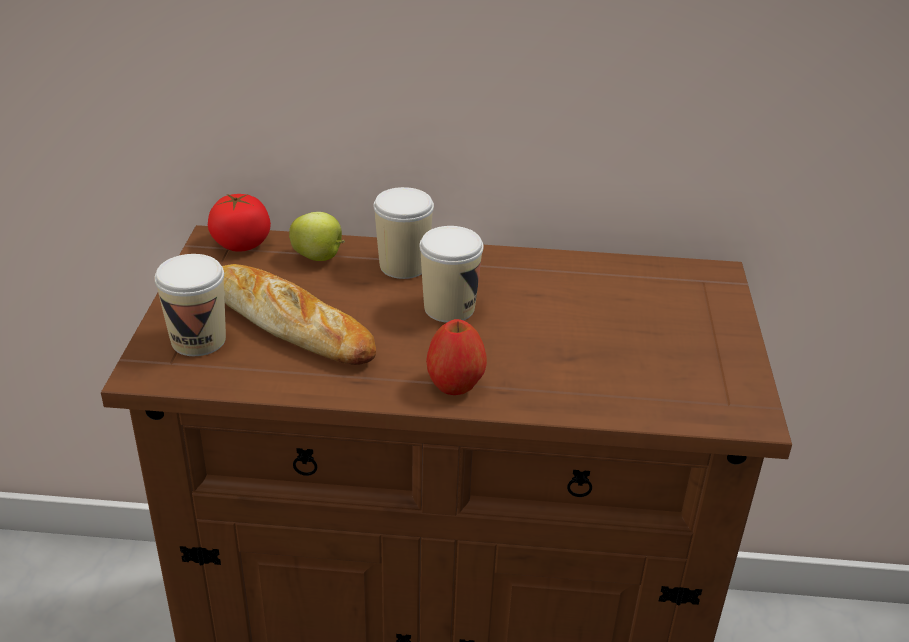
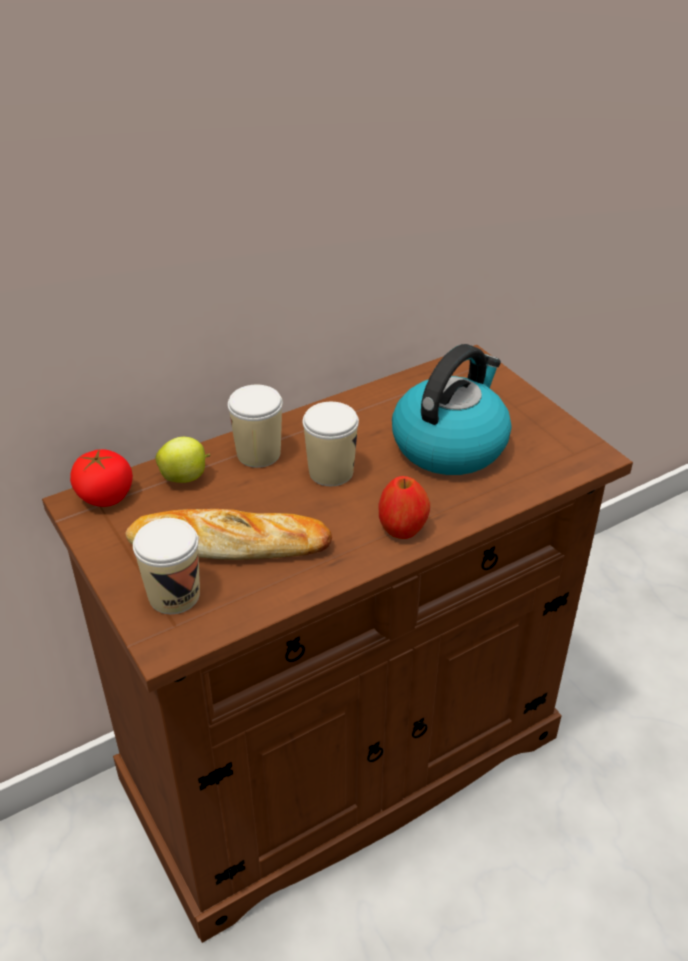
camera: 35 degrees left, 5 degrees up
none -> kettle [392,344,512,475]

